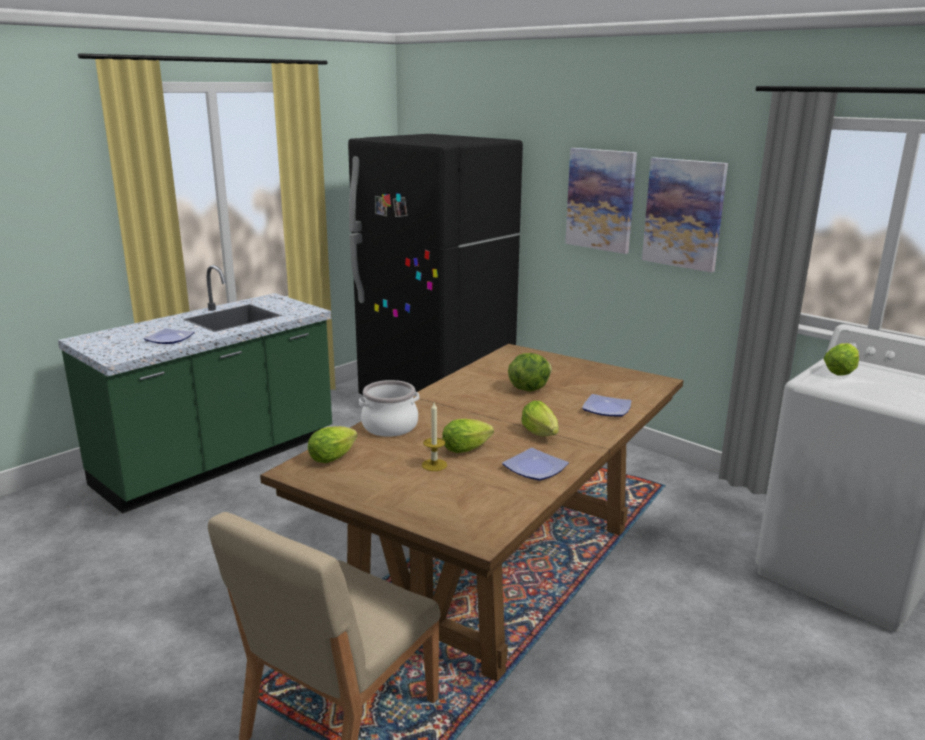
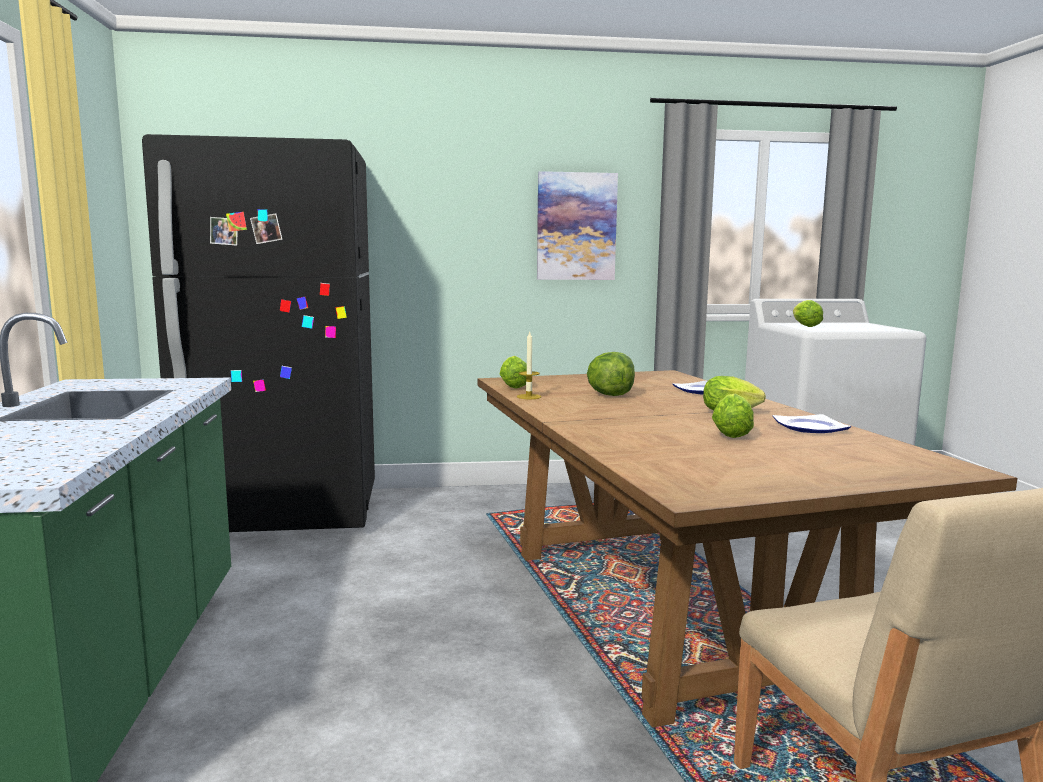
camera: 50 degrees left, 10 degrees down
plate [143,328,194,344] -> none
lettuce [308,426,358,463] -> lettuce moved to [500,356,527,388]
cooking pot [359,380,419,437] -> none
candle [422,403,447,471] -> candle moved to [517,332,541,399]
picture [565,148,637,254] -> none

